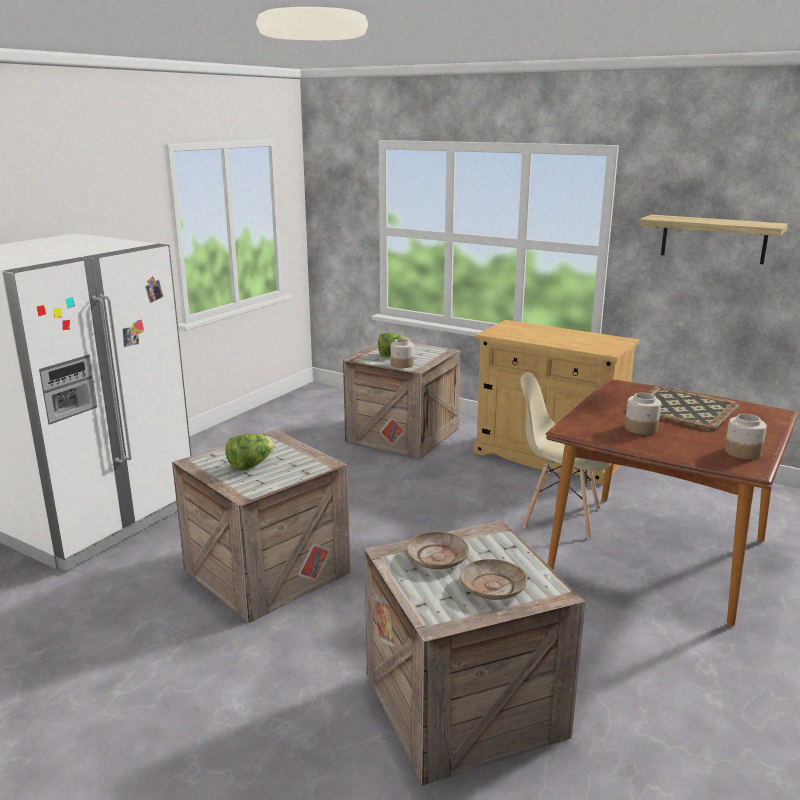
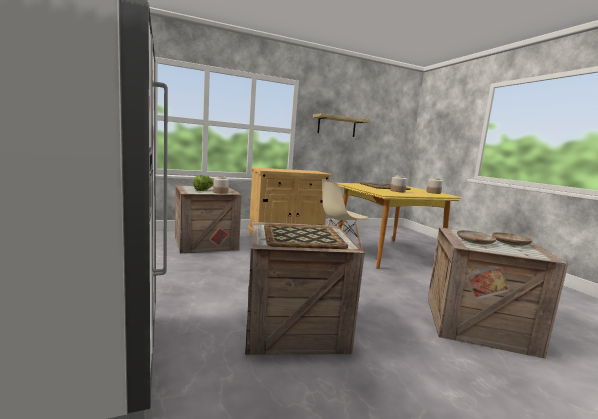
camera: 55 degrees left, 10 degrees down
lettuce [225,434,275,471] -> tray [264,224,348,249]
brown dining table [546,379,799,626] -> yellow dining table [337,183,461,269]

